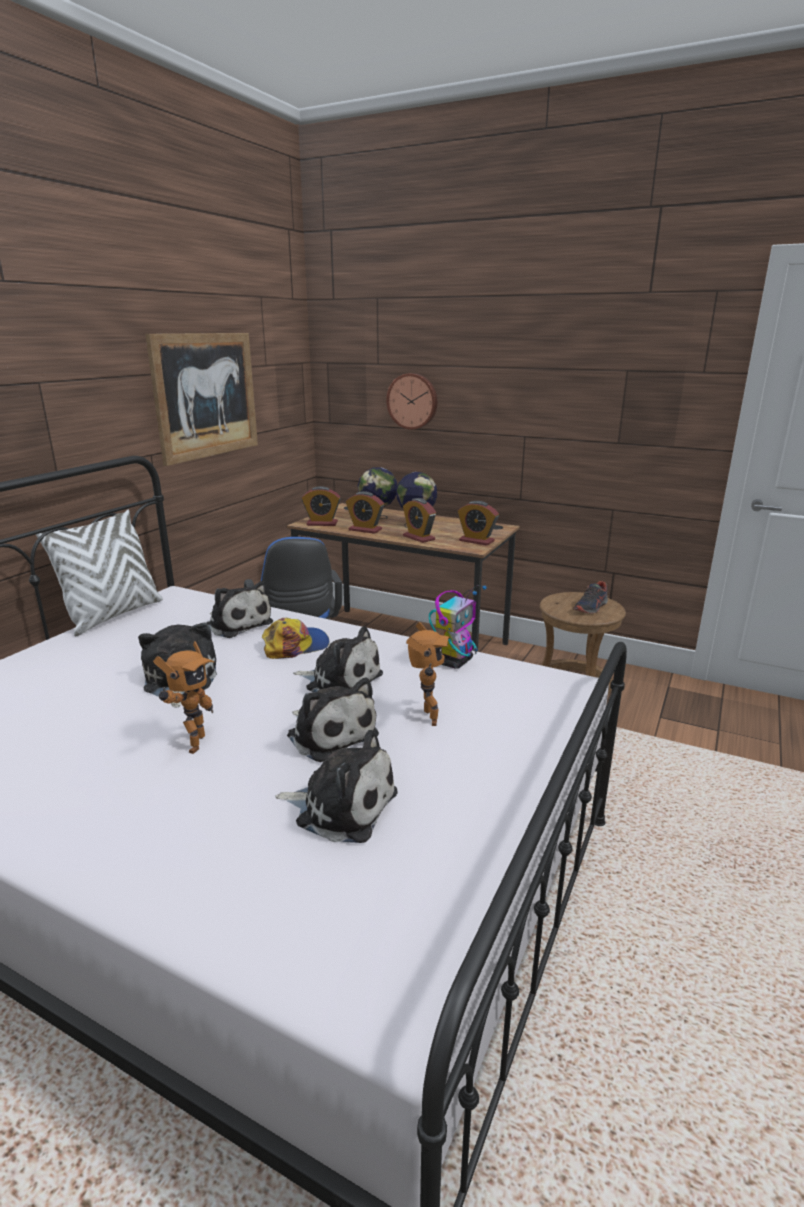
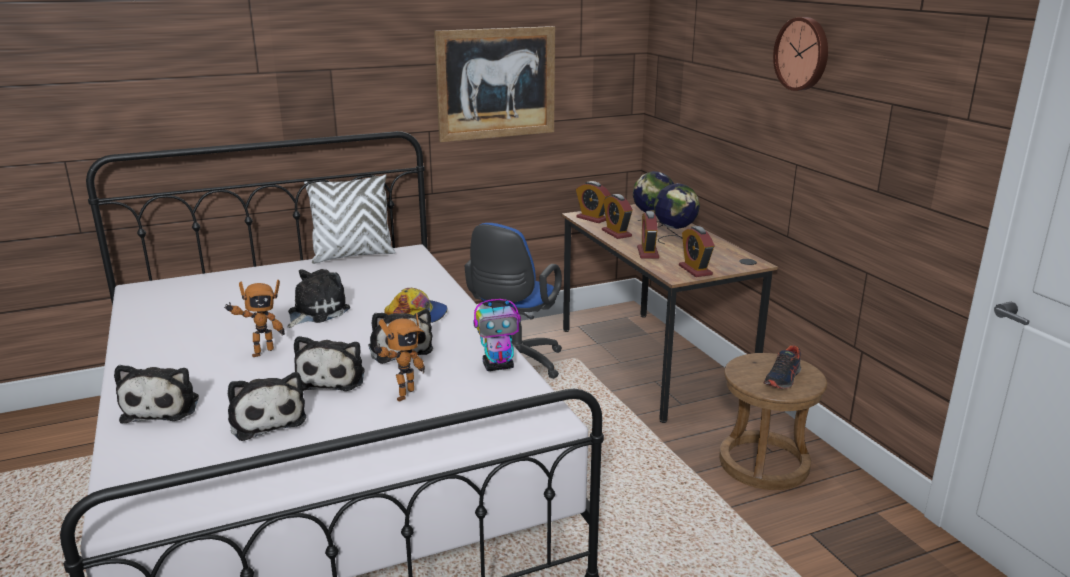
camera: 40 degrees right, 0 degrees up
plush toy [207,581,273,638] -> plush toy moved to [114,365,199,423]
wall clock [386,373,437,430] -> wall clock moved to [773,17,828,91]
shoe [573,581,608,614] -> shoe turned 45 degrees counterclockwise [764,345,801,389]

